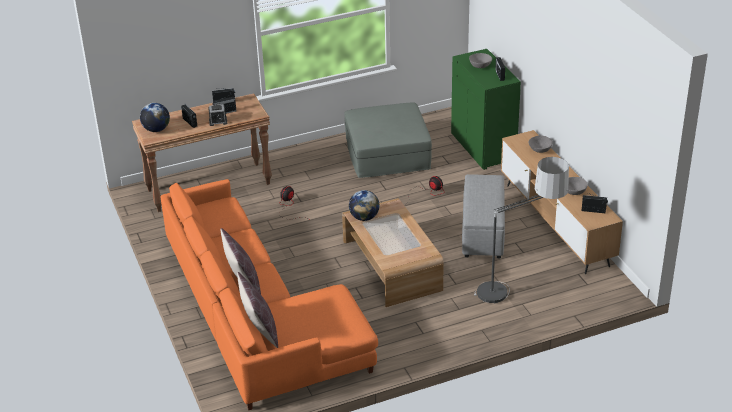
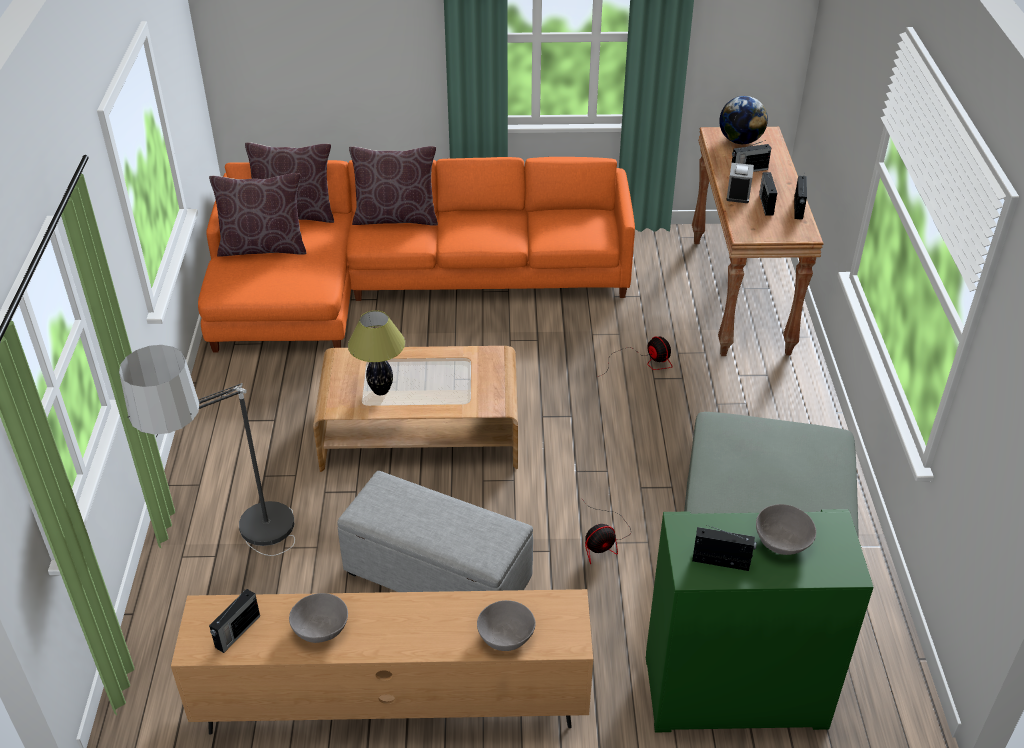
camera: 110 degrees right, 5 degrees up
globe [349,190,379,221] -> none
none -> brown pillow [209,173,307,257]
none -> table lamp [348,310,405,395]

